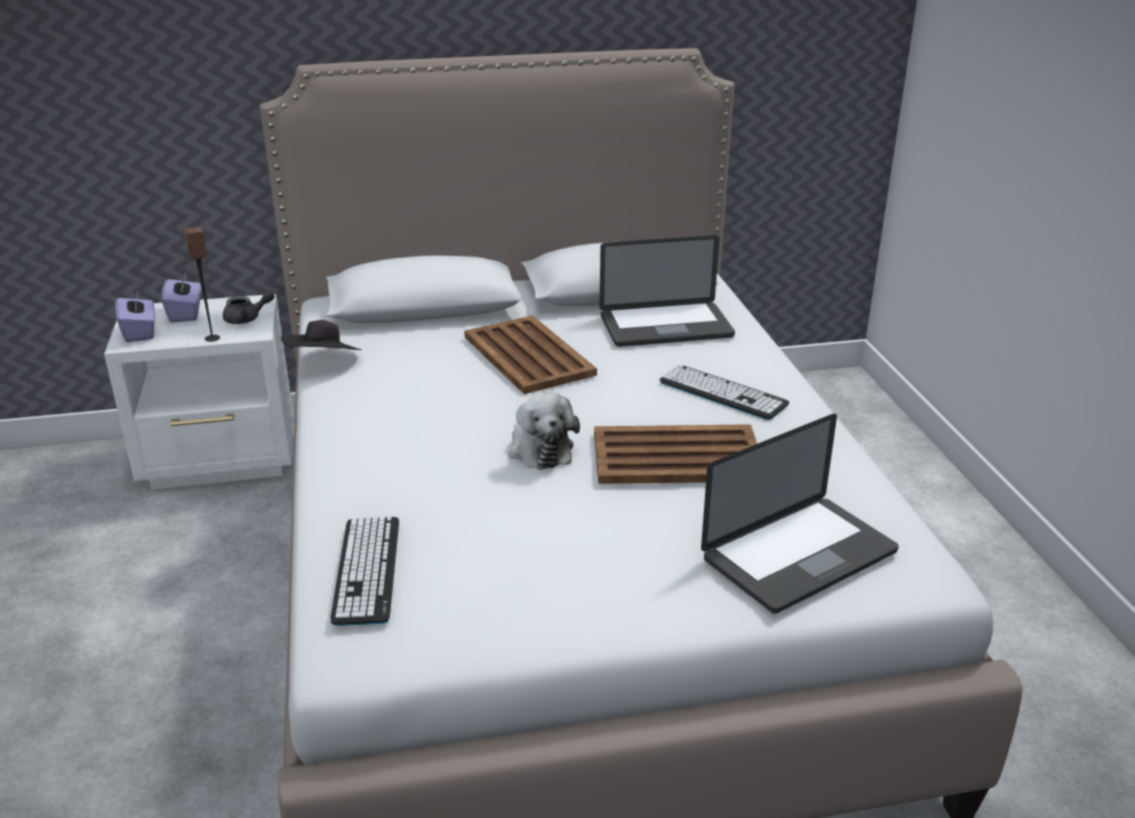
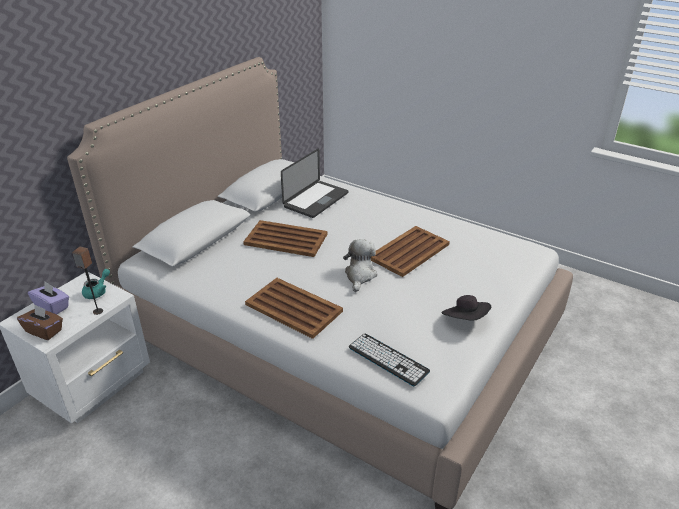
camera: 45 degrees left, 5 degrees up
purple tissue box [115,289,155,343] -> brown tissue box [17,304,63,340]
grey teapot [223,290,275,324] -> turquoise teapot [82,269,110,299]
black hat [281,320,362,350] -> black hat moved to [442,295,491,321]
plush toy [509,392,580,470] -> plush toy turned 105 degrees counterclockwise [343,239,377,292]
keyboard [660,365,789,420] -> none
laptop [701,414,899,614] -> none
none -> brown tray [245,278,343,339]

